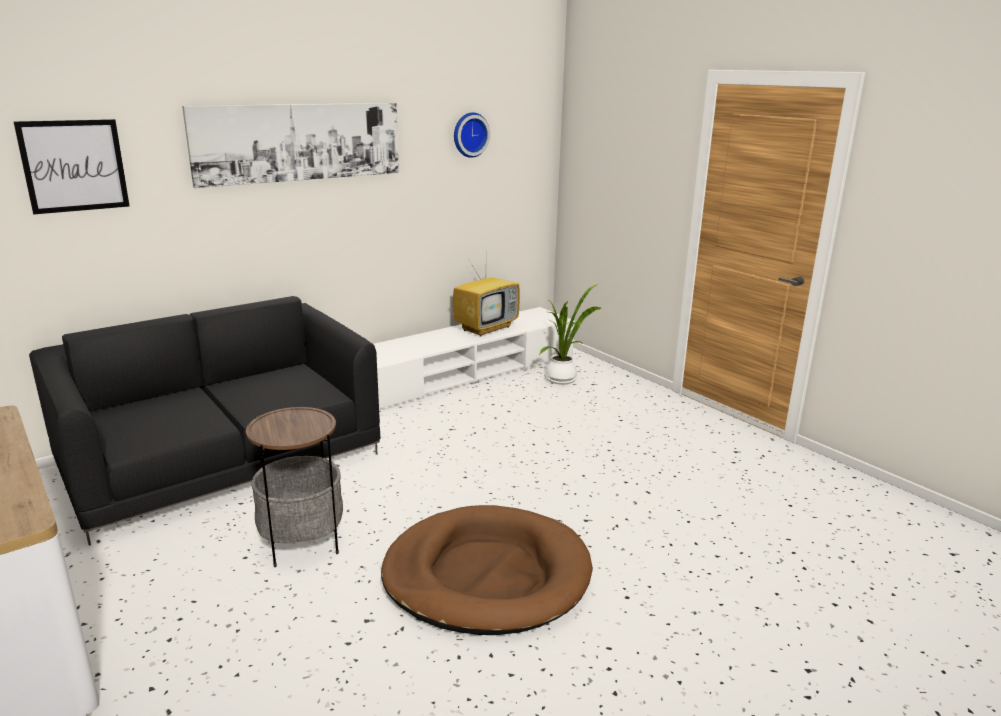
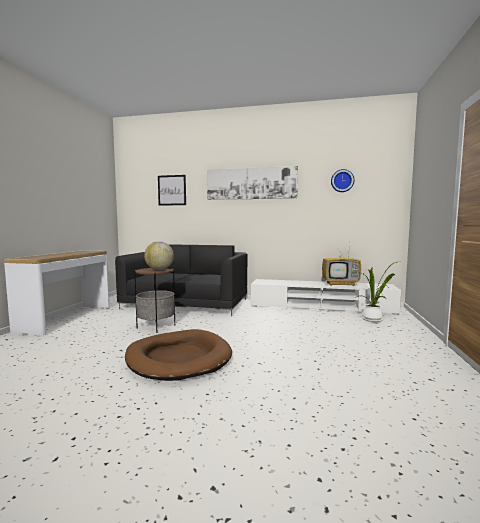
camera: 50 degrees right, 15 degrees down
none -> globe [144,241,174,270]

